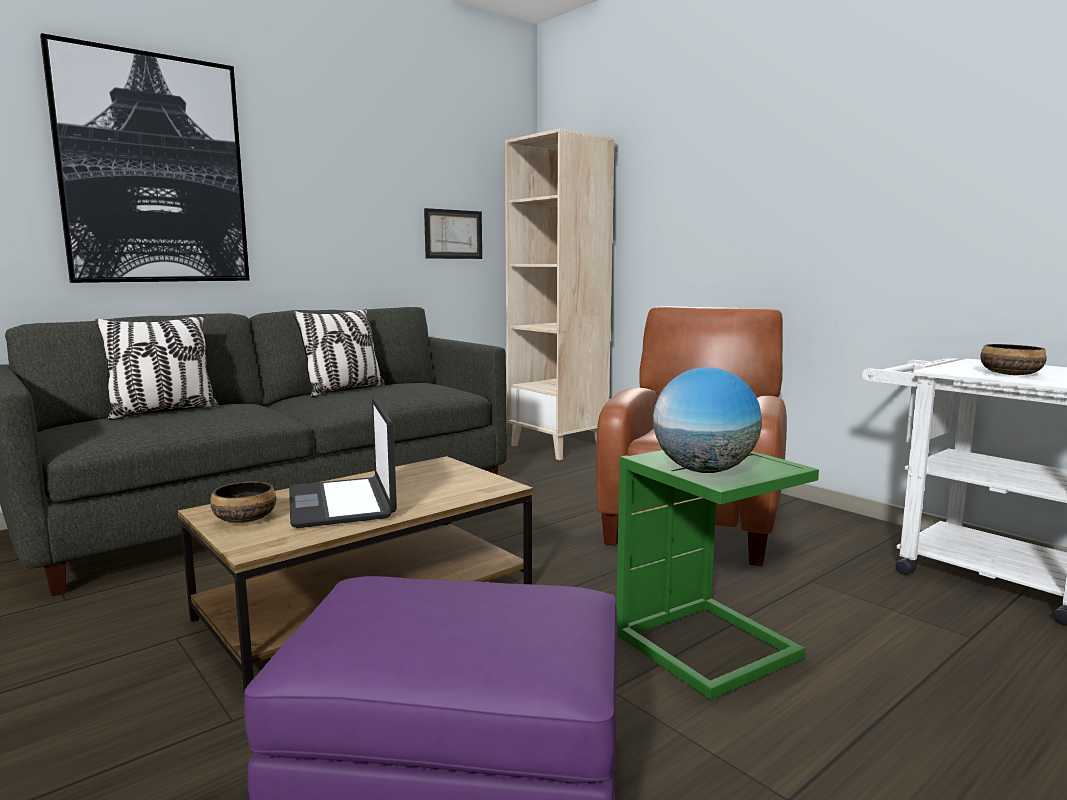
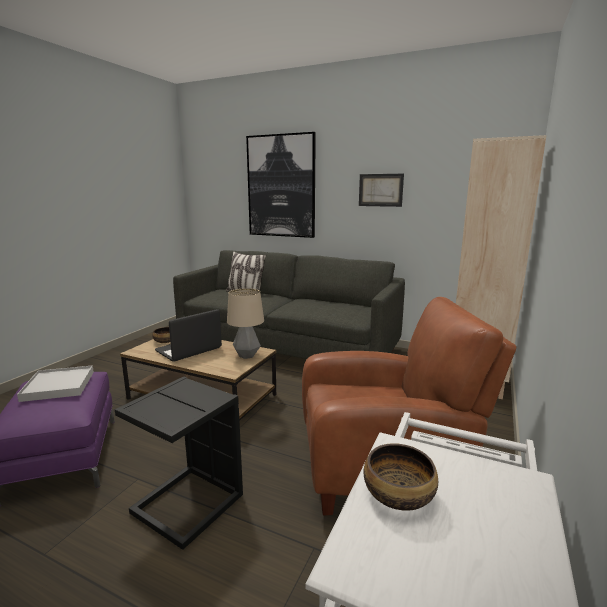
camera: 65 degrees right, 5 degrees up
pillow [293,309,385,397] -> none
picture [424,208,482,259] -> picture moved to [359,174,404,207]
green side table [616,450,819,700] -> black side table [115,377,243,550]
globe [653,367,762,473] -> none
none -> white tray [17,365,94,402]
none -> table lamp [227,288,264,359]

